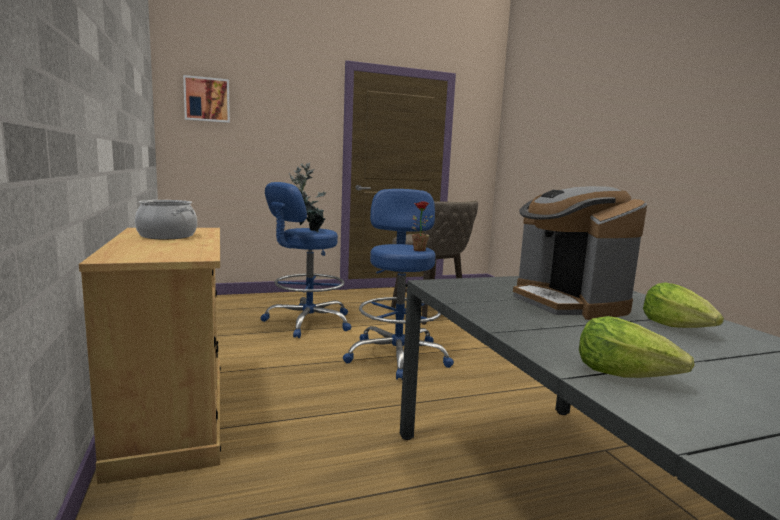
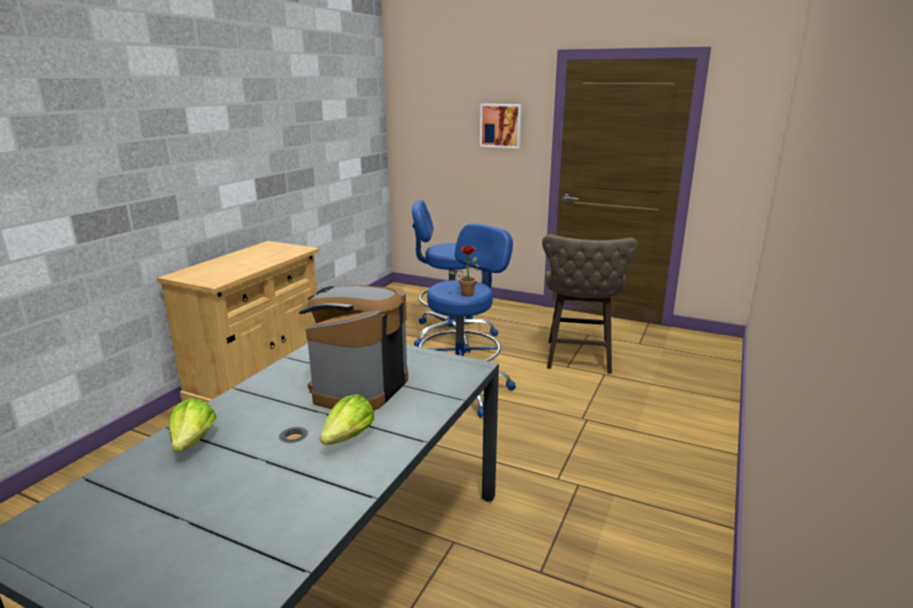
camera: 45 degrees right, 10 degrees up
cooking pot [135,200,197,239] -> none
picture [183,75,230,123] -> picture moved to [480,104,522,148]
potted plant [289,163,327,232] -> none

